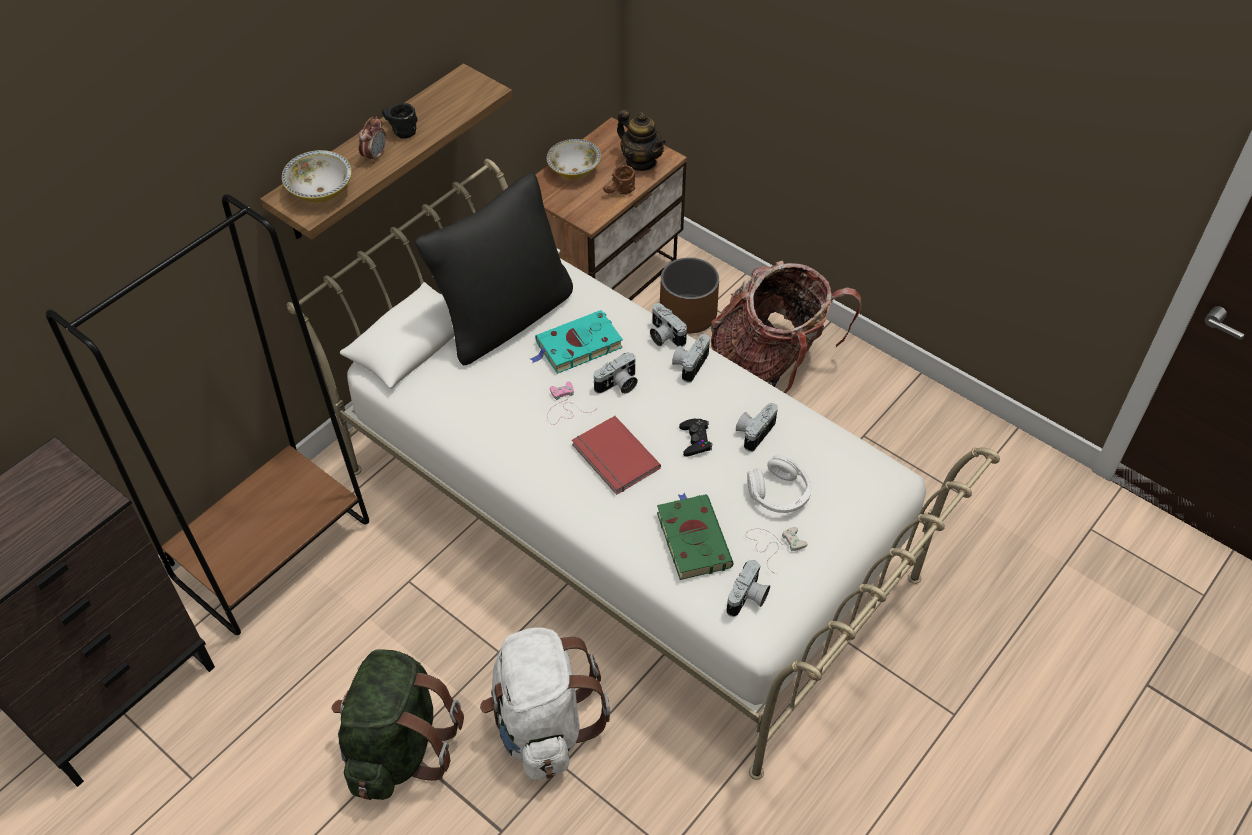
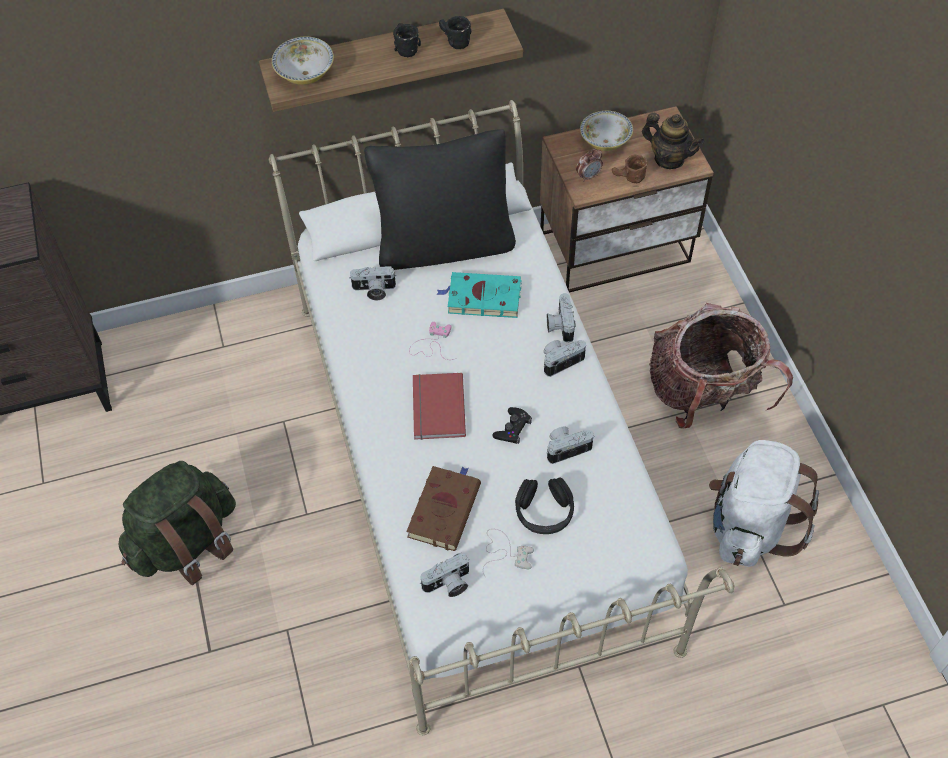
camera: 35 degrees right, 5 degrees up
clothes rack [46,194,369,635] -> none
alarm clock [358,116,386,164] -> alarm clock moved to [576,149,603,182]
white backpack [480,627,610,780] -> white backpack moved to [709,440,819,567]
camera [593,352,638,394] -> camera moved to [349,266,397,300]
teapot [617,110,666,171] -> teapot turned 45 degrees counterclockwise [642,112,704,169]
green book [657,493,734,580] -> brown book [406,466,481,551]
brown planter [660,257,719,334] -> none
white headphones [747,454,811,513] -> black headphones [515,477,574,534]
none -> black mug [439,16,471,49]

